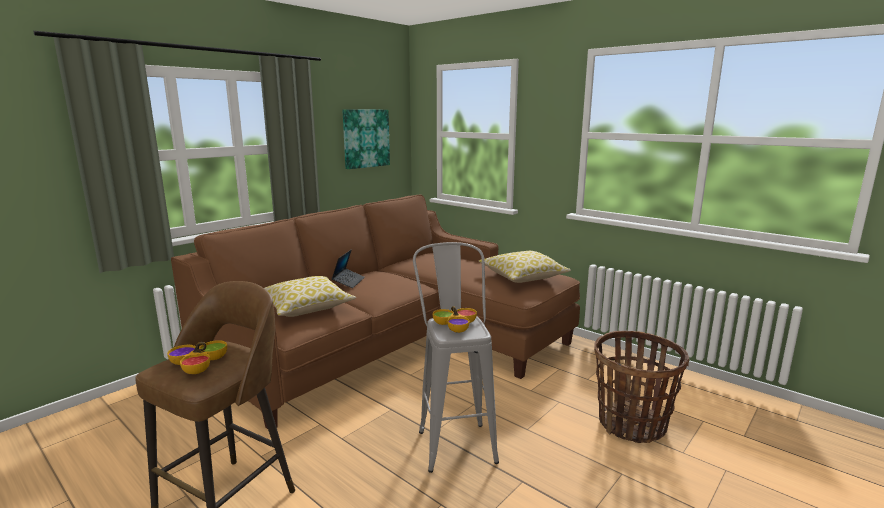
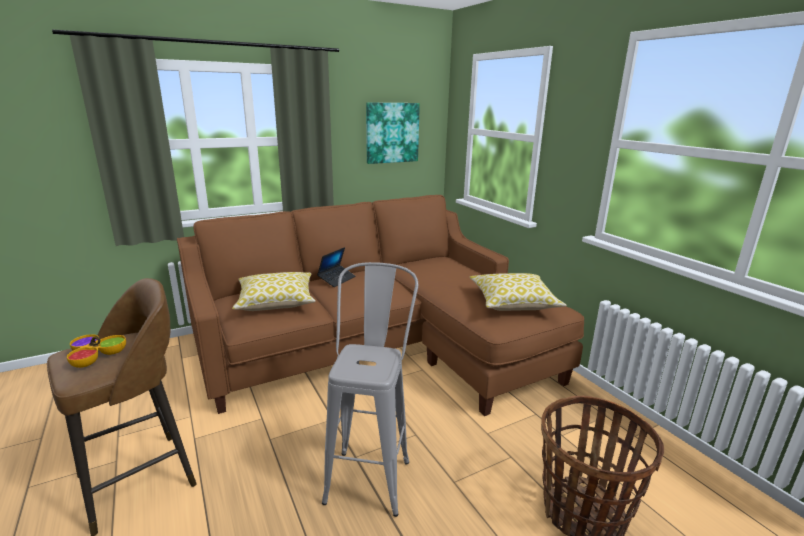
camera: 20 degrees right, 5 degrees up
bowl [433,306,477,333] -> none

